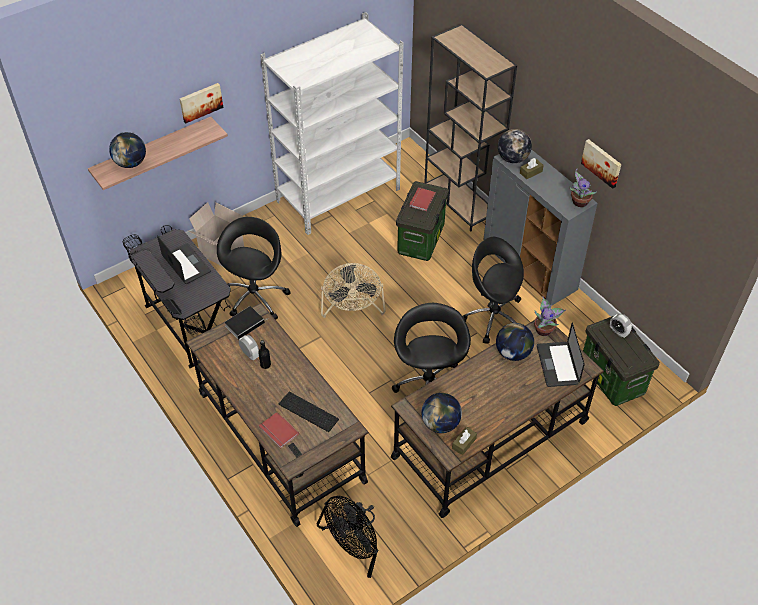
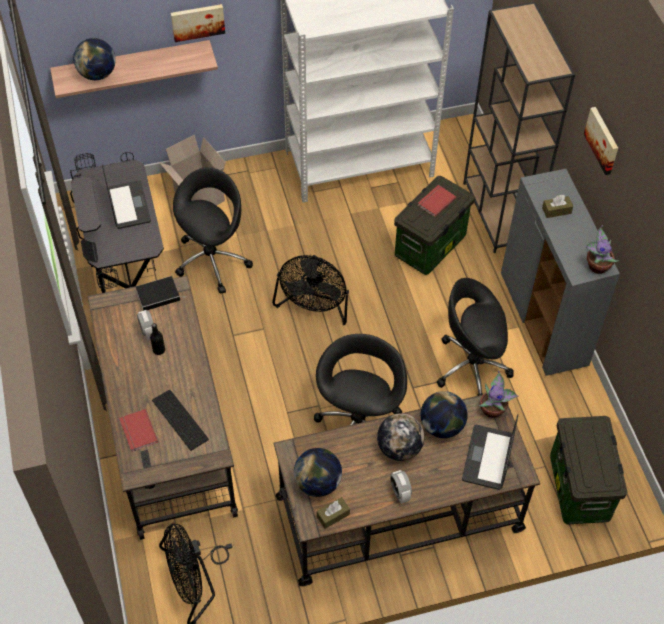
camera: 20 degrees right, 5 degrees up
beige fan [321,263,386,318] -> black fan [272,255,349,325]
black office chair [463,237,524,344] -> black office chair turned 45 degrees counterclockwise [437,278,514,396]
globe [498,129,532,163] -> globe moved to [377,413,424,461]
picture [581,139,621,189] -> picture moved to [584,107,618,175]
alarm clock [610,314,632,338] -> alarm clock moved to [390,470,412,504]

